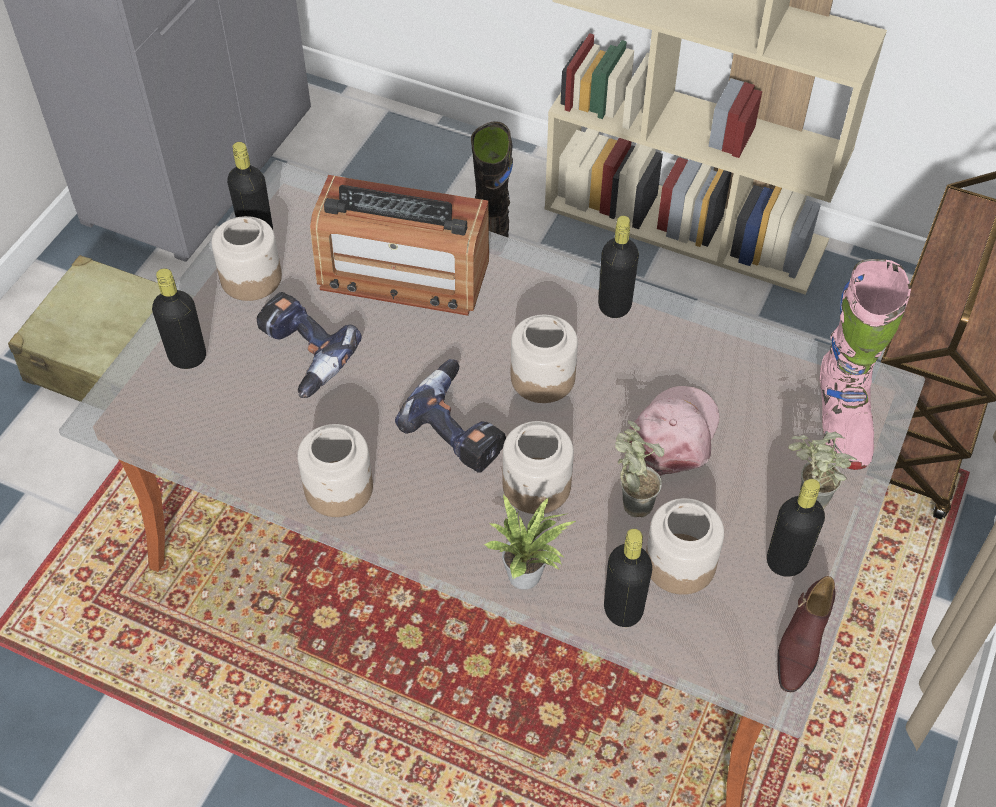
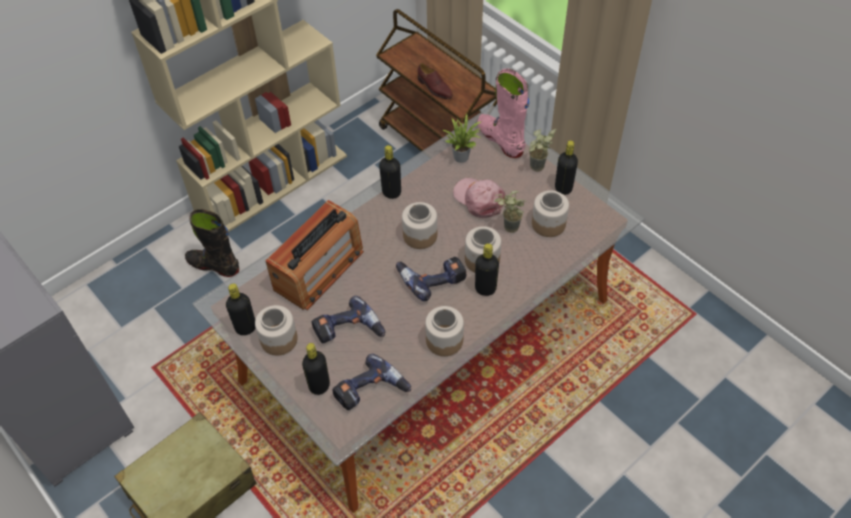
camera: 65 degrees left, 0 degrees up
potted plant [484,493,576,590] -> potted plant moved to [443,114,482,163]
black bottle [604,529,652,627] -> black bottle moved to [475,243,499,296]
brown shoe [777,576,836,692] -> brown shoe moved to [418,63,453,99]
pink boot [820,259,911,470] -> pink boot turned 150 degrees counterclockwise [478,69,529,158]
none -> power drill [333,354,411,410]

